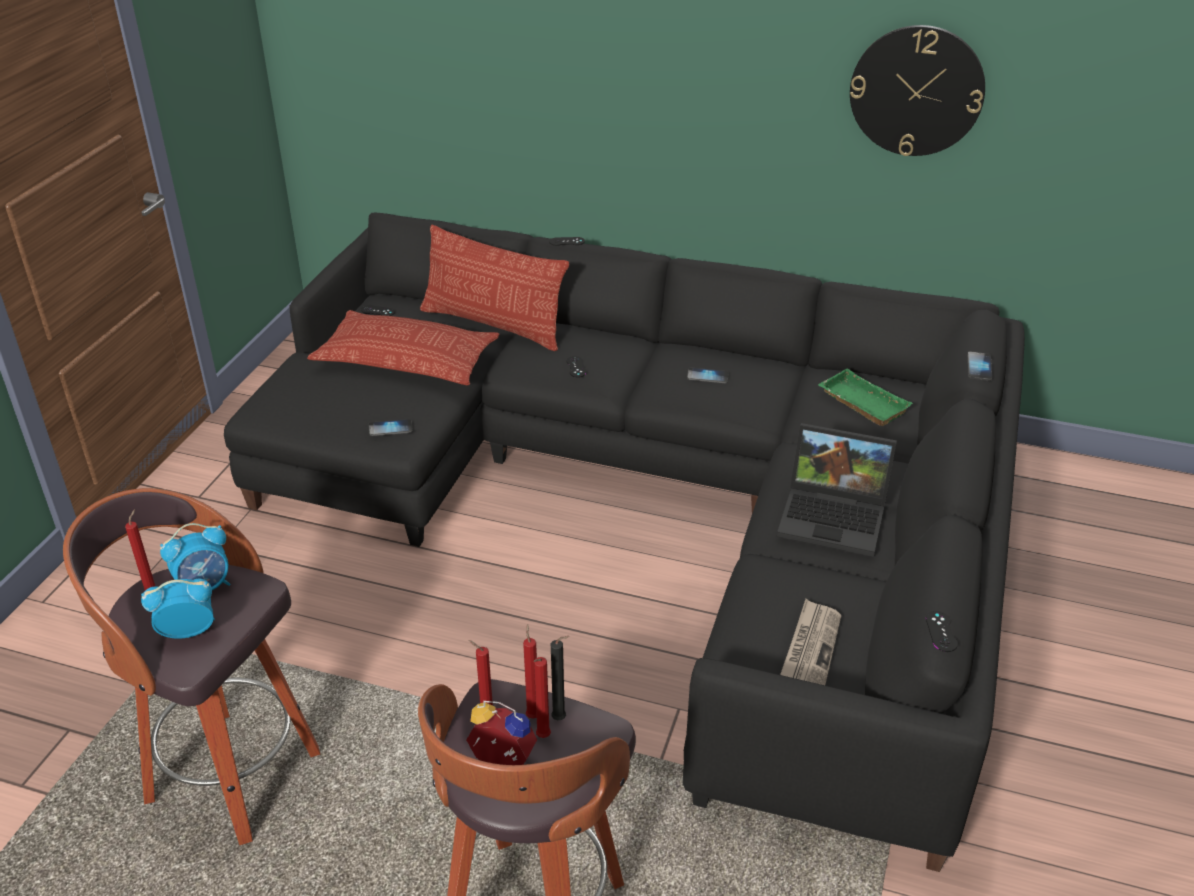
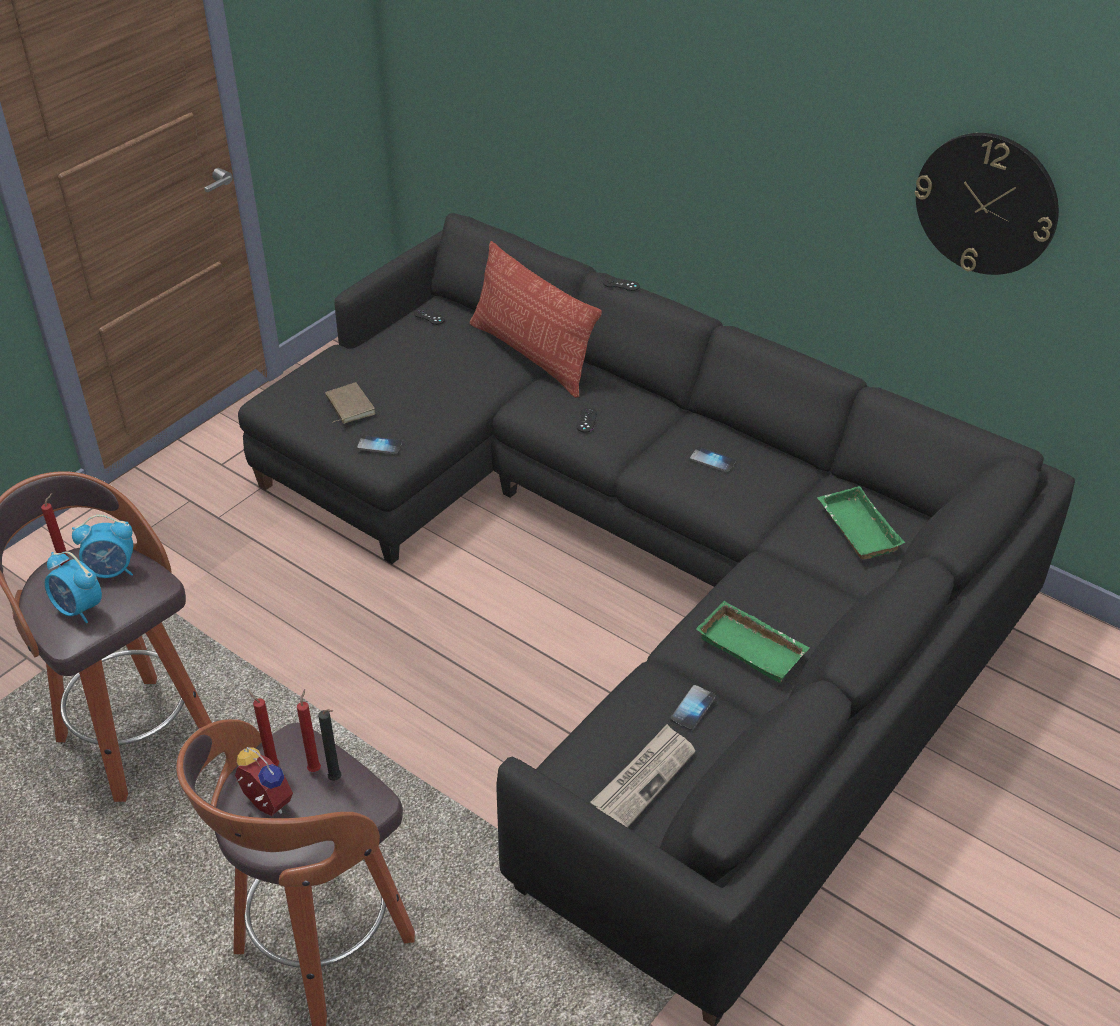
camera: 20 degrees right, 5 degrees up
alarm clock [141,578,215,639] -> alarm clock turned 150 degrees counterclockwise [45,551,102,623]
pillow [307,310,499,385] -> none
red candle [534,657,551,738] -> none
laptop [777,423,897,557] -> green tray [696,601,810,683]
black game controller [926,611,958,652] -> none
phone [967,351,992,381] -> phone moved to [670,685,716,731]
none -> brown book [325,382,375,424]

